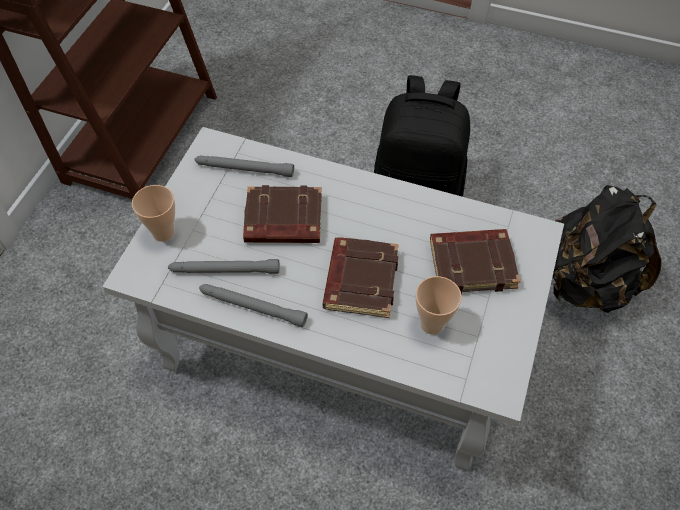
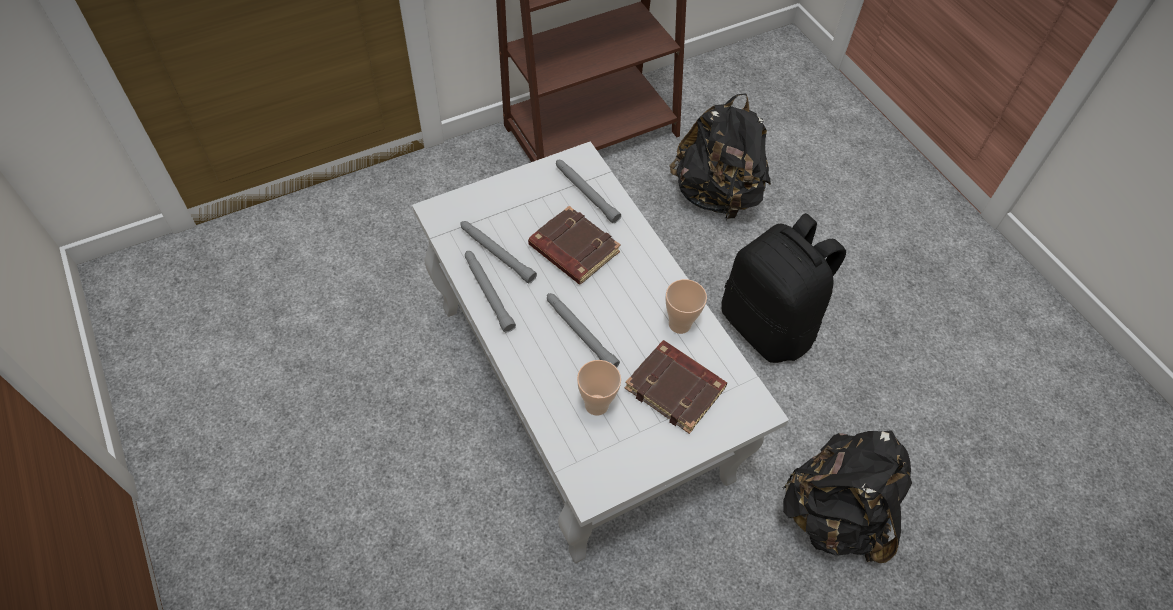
camera: 40 degrees right, 0 degrees up
cup [132,185,175,242] -> cup moved to [665,279,707,334]
brown book [323,237,399,318] -> grey flashlight [547,293,620,368]
none -> black backpack [670,94,771,221]

